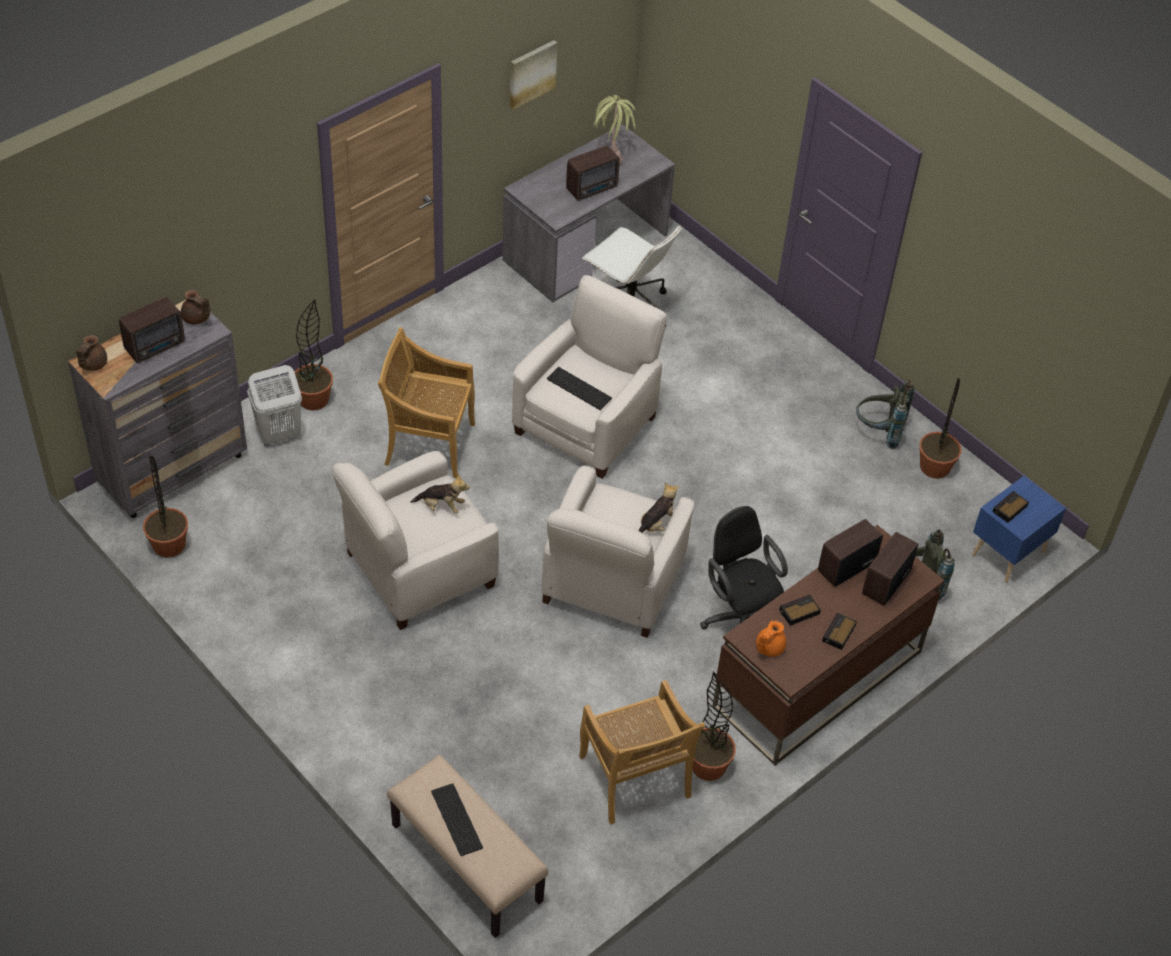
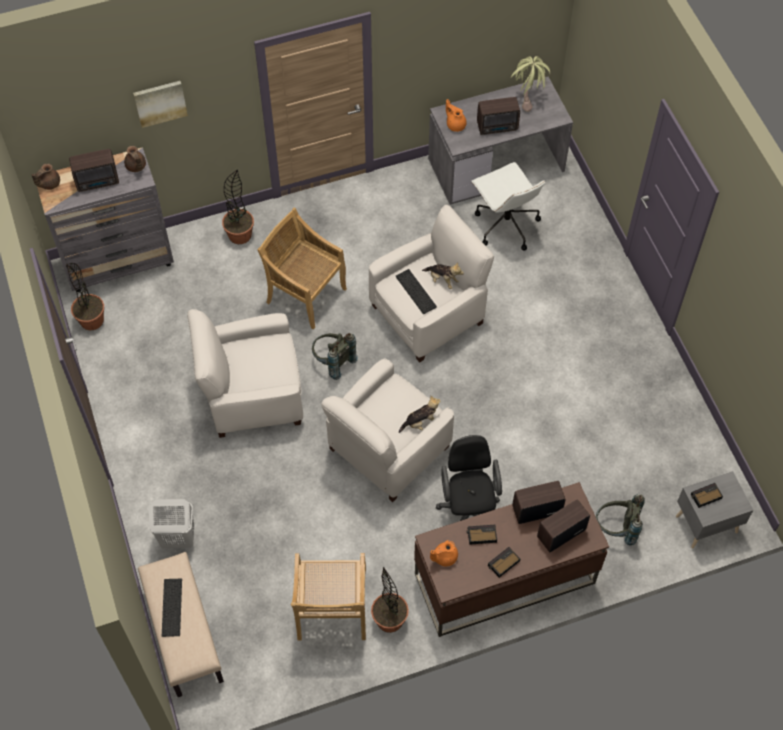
camera: 25 degrees right, 10 degrees up
white laundry basket [247,365,302,446] -> white laundry basket moved to [149,499,194,548]
plush toy [410,474,470,514] -> plush toy moved to [422,262,464,289]
picture [510,40,557,110] -> picture moved to [133,81,188,128]
grey backpack [856,380,914,449] -> grey backpack moved to [312,333,358,380]
potted plant [919,378,962,479] -> none
blue nightstand [972,476,1066,583] -> grey nightstand [676,471,753,548]
none -> orange teapot [446,99,467,132]

